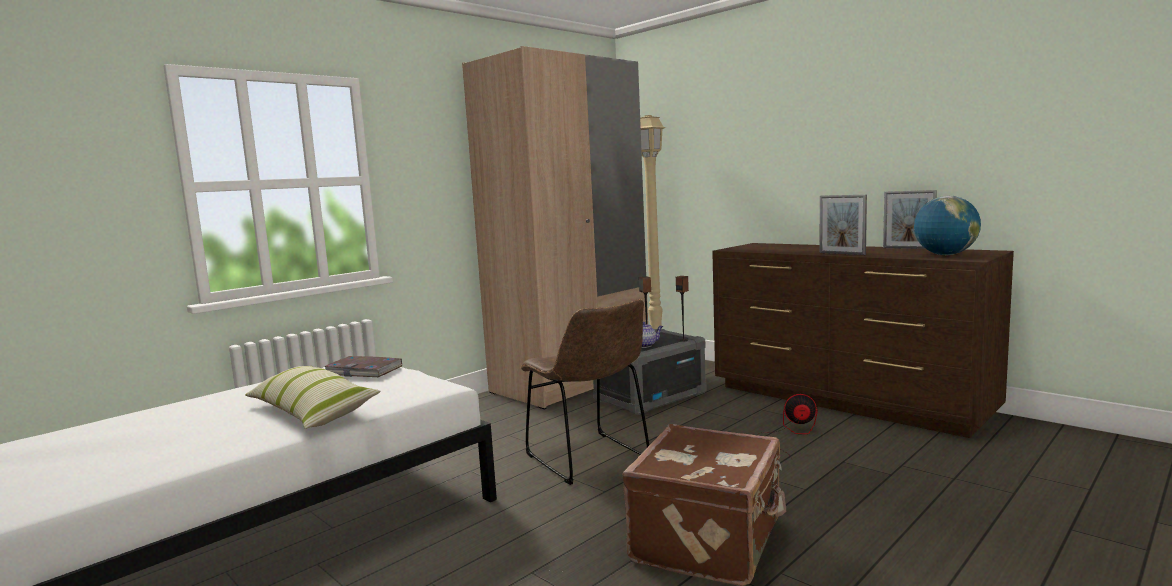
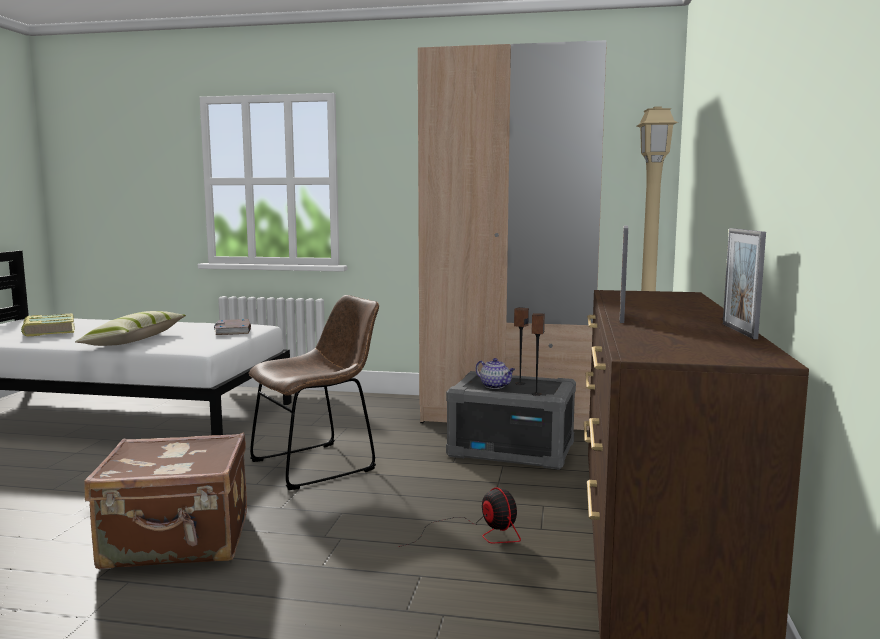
camera: 55 degrees right, 0 degrees up
brown chair [521,299,649,485] -> brown chair turned 150 degrees counterclockwise [249,295,379,490]
globe [914,196,981,255] -> none
none -> book [21,313,75,337]

